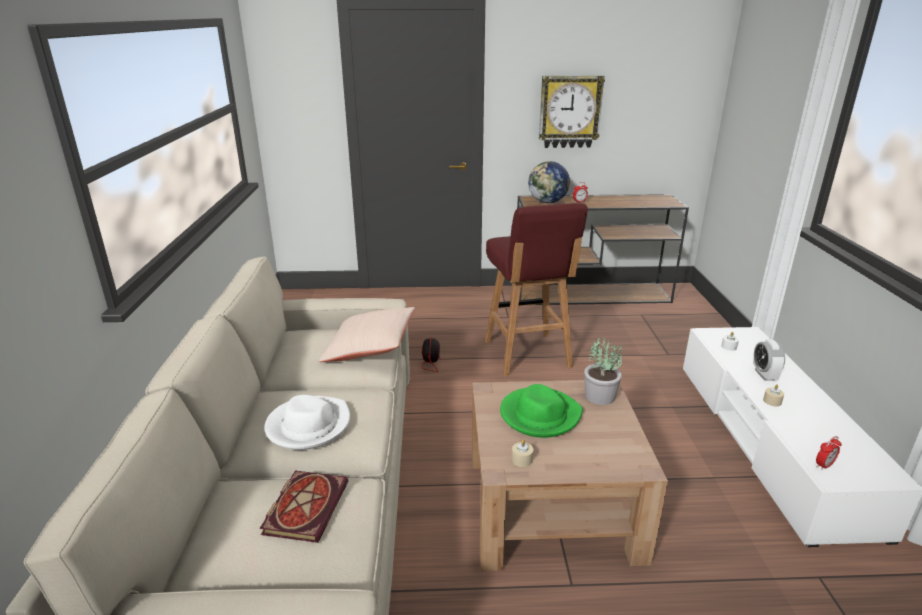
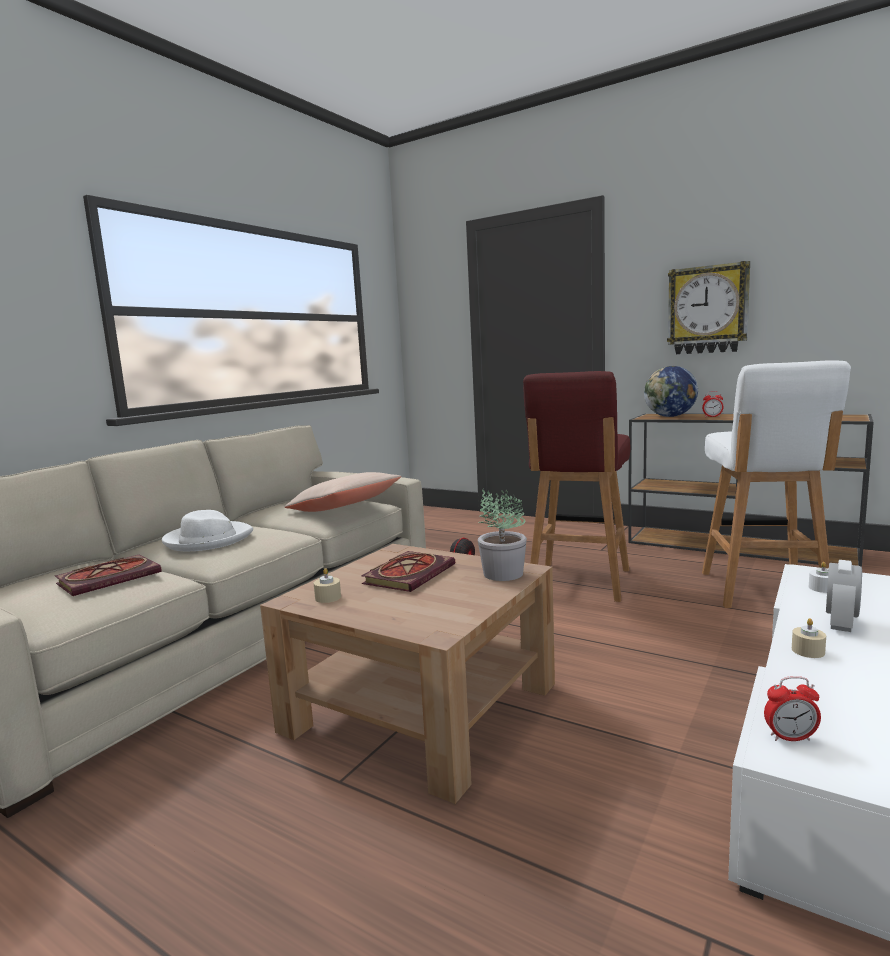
camera: 35 degrees right, 15 degrees down
green hat [500,384,583,438] -> book [361,551,455,592]
none -> white stool [702,360,851,608]

